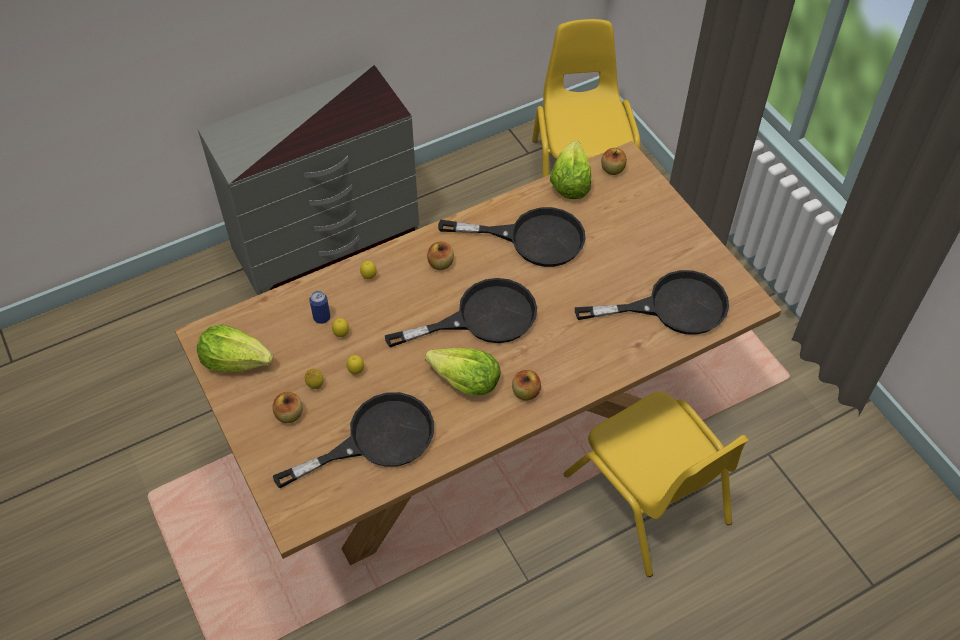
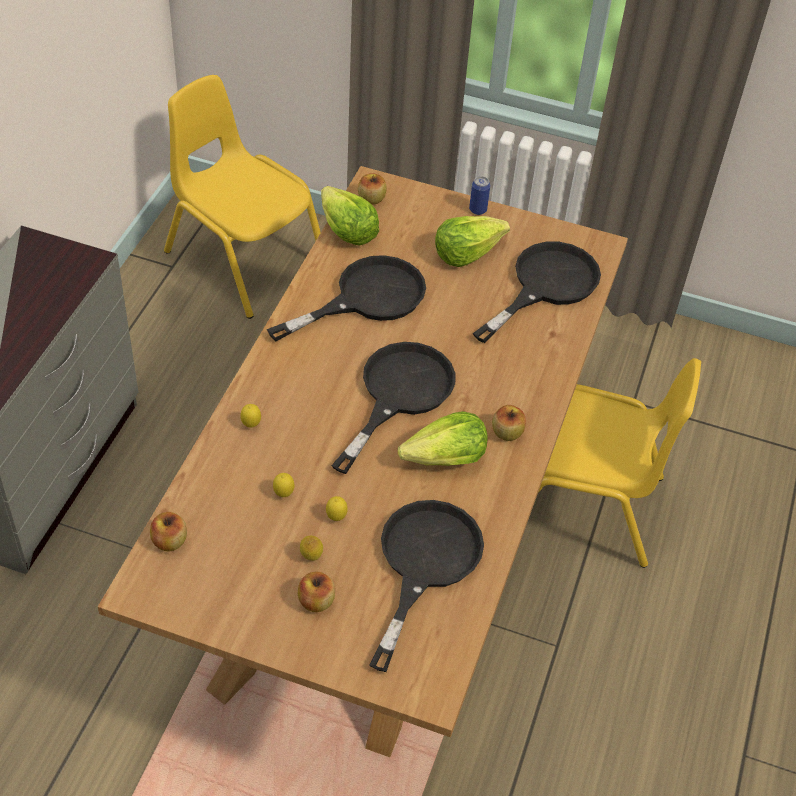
camera: 45 degrees left, 5 degrees down
lettuce [197,324,273,372] -> lettuce moved to [435,216,510,267]
can [309,290,330,324] -> can moved to [469,176,490,215]
apple [427,241,454,270] -> apple moved to [150,512,187,551]

